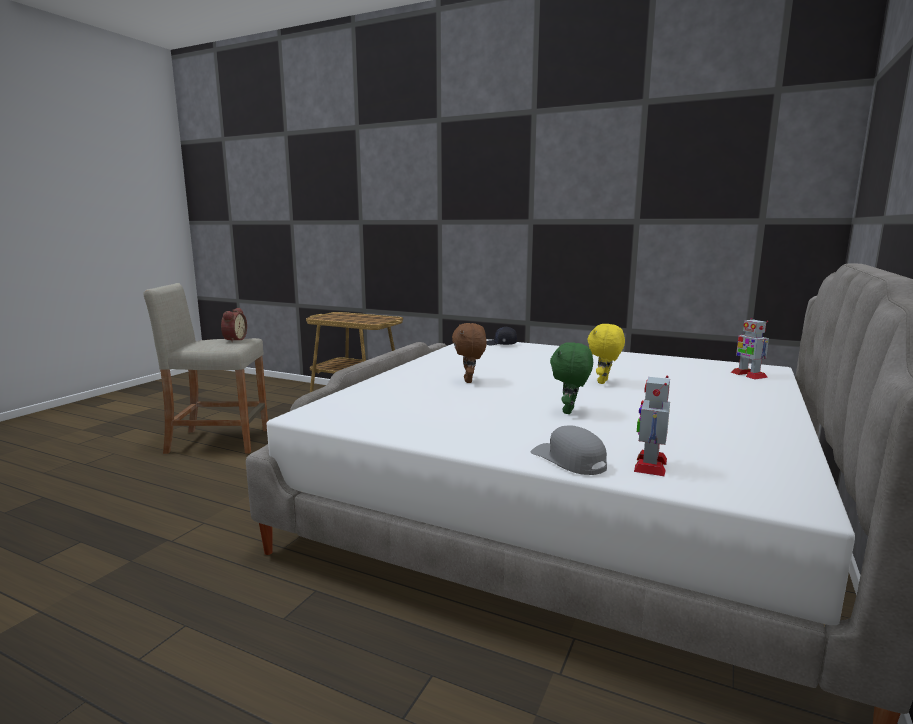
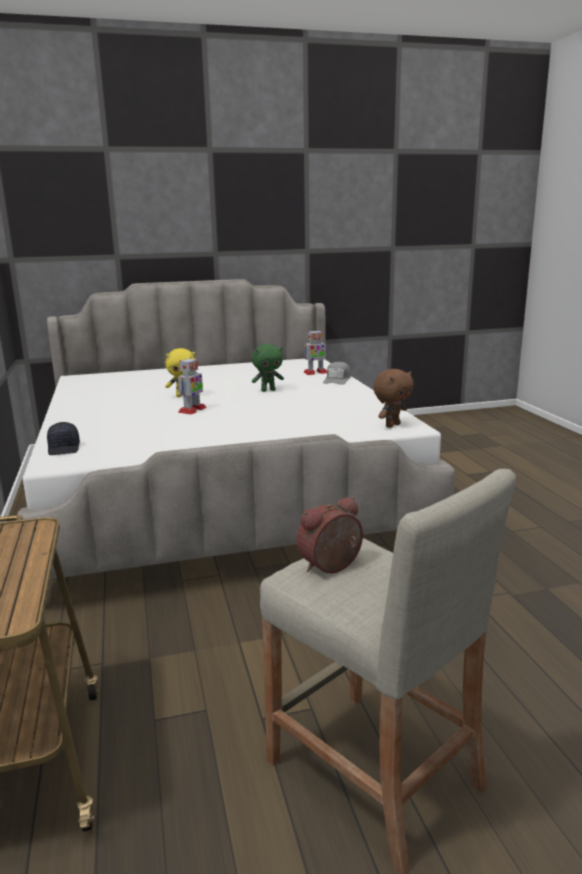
camera: 130 degrees left, 5 degrees up
brown plush toy [452,323,487,383] -> brown plush toy moved to [373,369,414,428]
toy robot [731,318,769,379] -> toy robot moved to [178,357,207,414]

